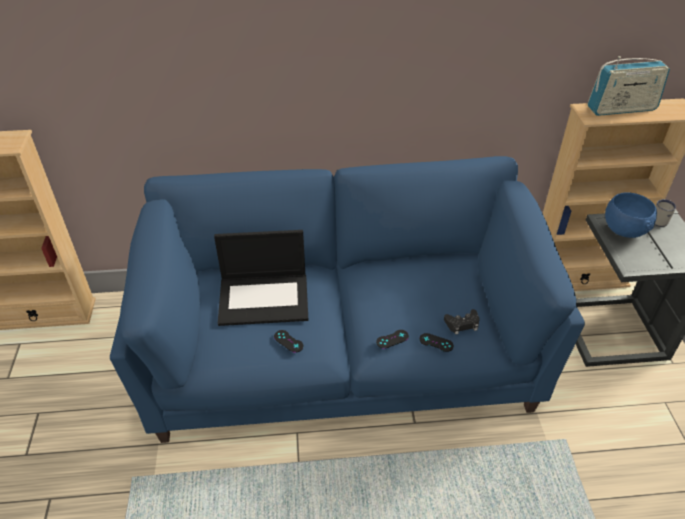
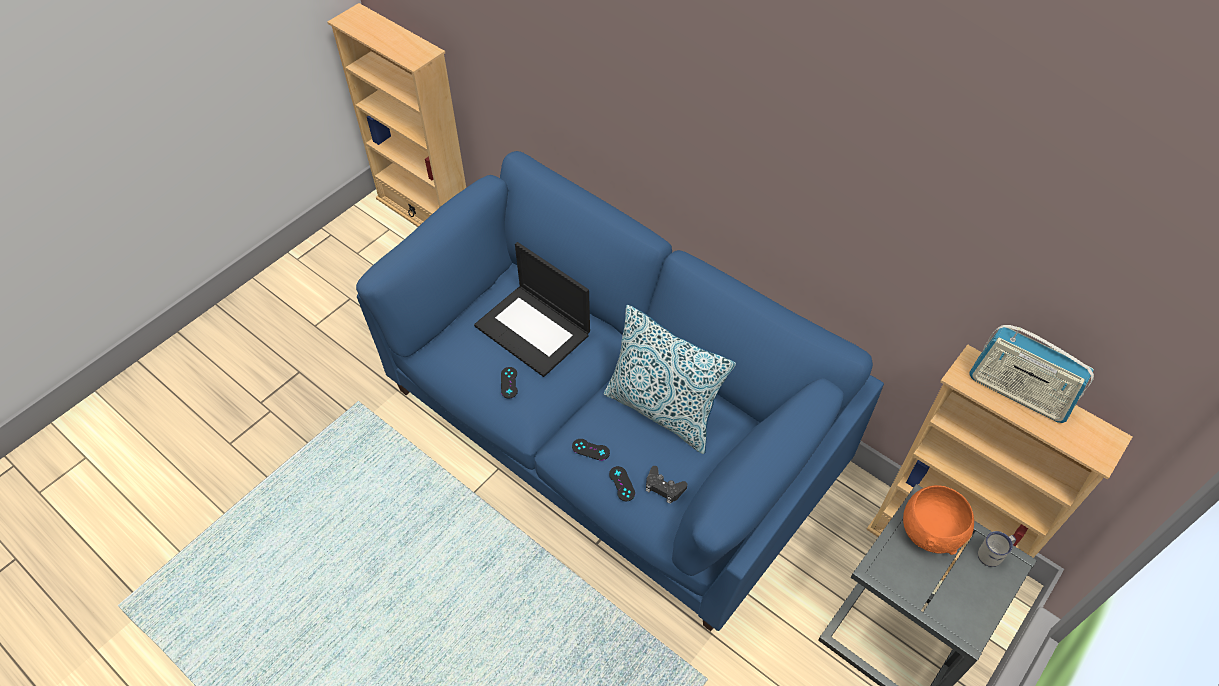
camera: 45 degrees right, 10 degrees up
blue bowl [605,192,657,238] -> orange bowl [903,485,974,555]
none -> pillow [604,305,736,454]

